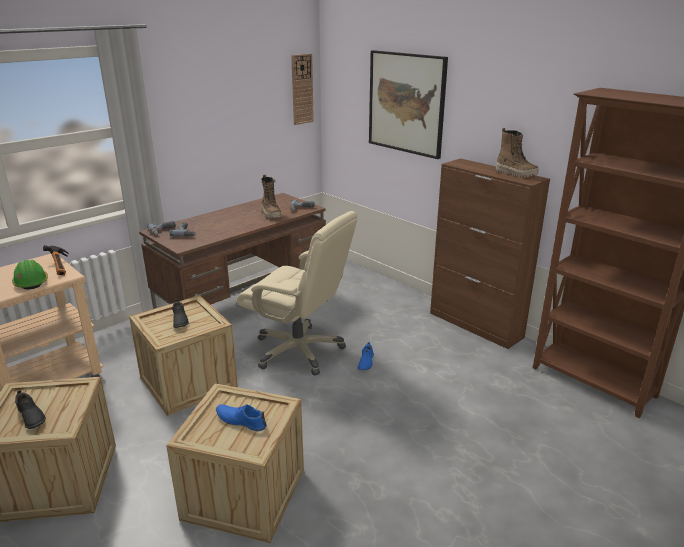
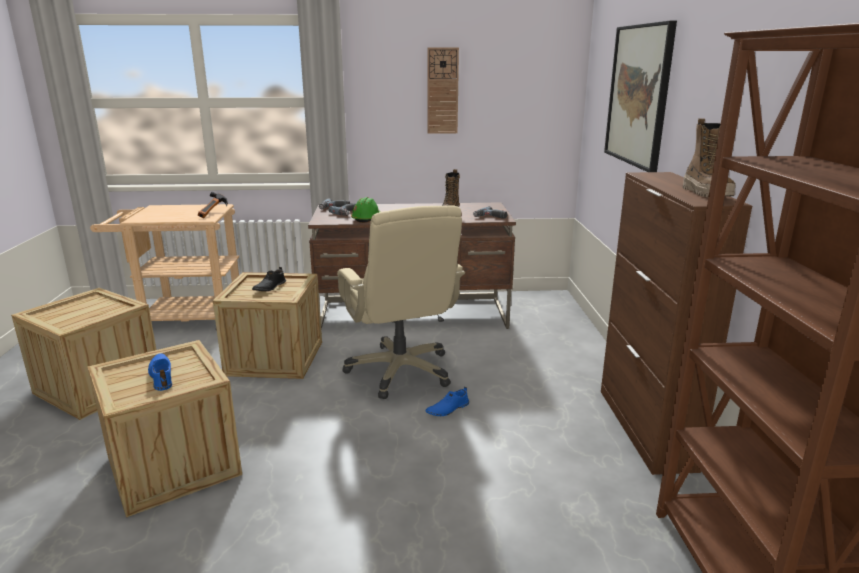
camera: 40 degrees right, 5 degrees down
green hard hat [12,260,48,290] -> green hard hat moved to [351,197,381,223]
black shoe [15,390,46,429] -> none
wall clock [291,54,314,125] -> wall clock moved to [428,48,459,134]

